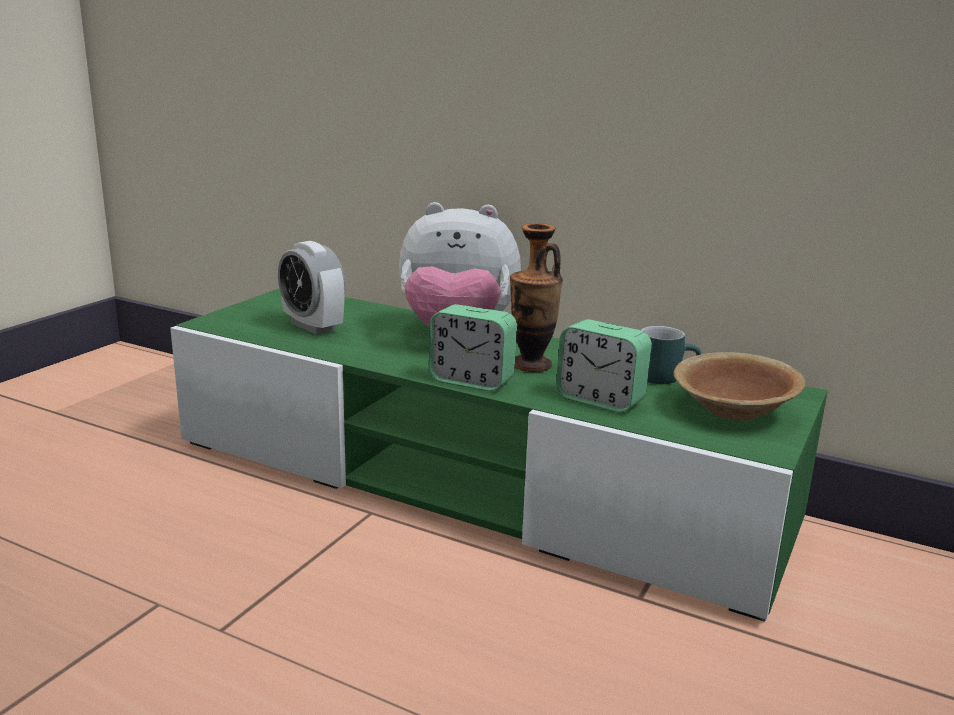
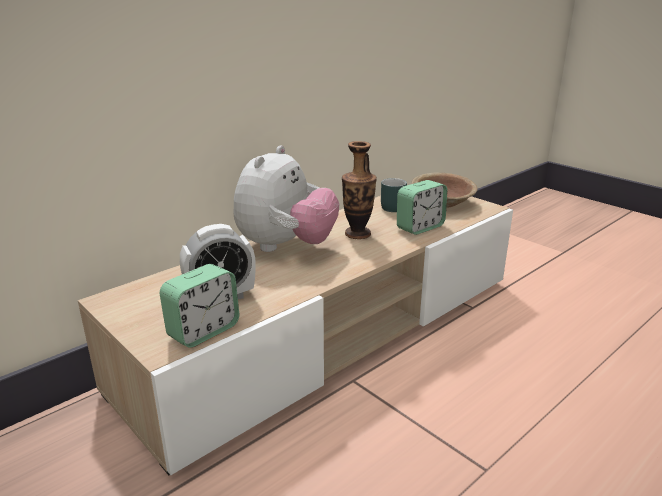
camera: 70 degrees left, 5 degrees up
green tv stand [170,288,828,622] -> beige tv stand [78,196,513,475]
alarm clock [429,304,517,391] -> alarm clock moved to [159,264,239,348]

